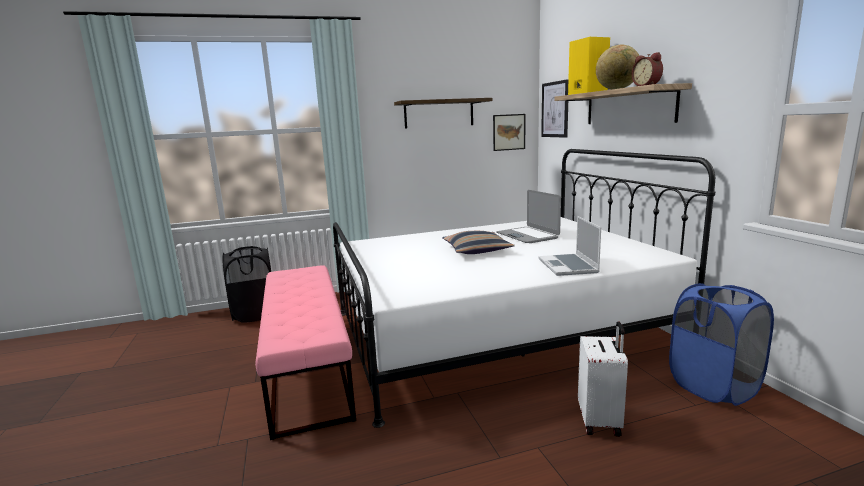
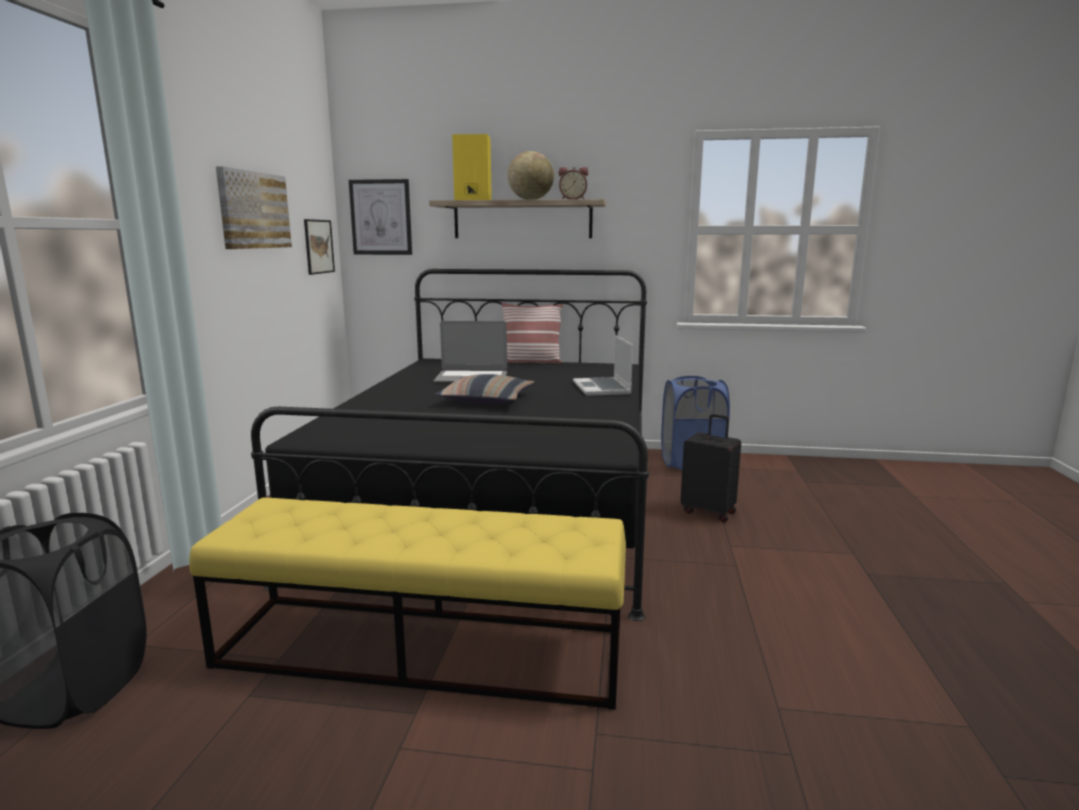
camera: 65 degrees left, 0 degrees up
pink bench [255,265,356,440] -> yellow bench [189,498,626,710]
white bed [333,149,715,428] -> black bed [251,269,649,621]
shelf [394,98,492,129] -> picture [216,166,292,249]
laptop [539,216,601,276] -> laptop turned 60 degrees clockwise [573,335,633,396]
white suitcase [578,321,628,437] -> black suitcase [680,414,741,522]
none -> pillow [502,303,563,363]

